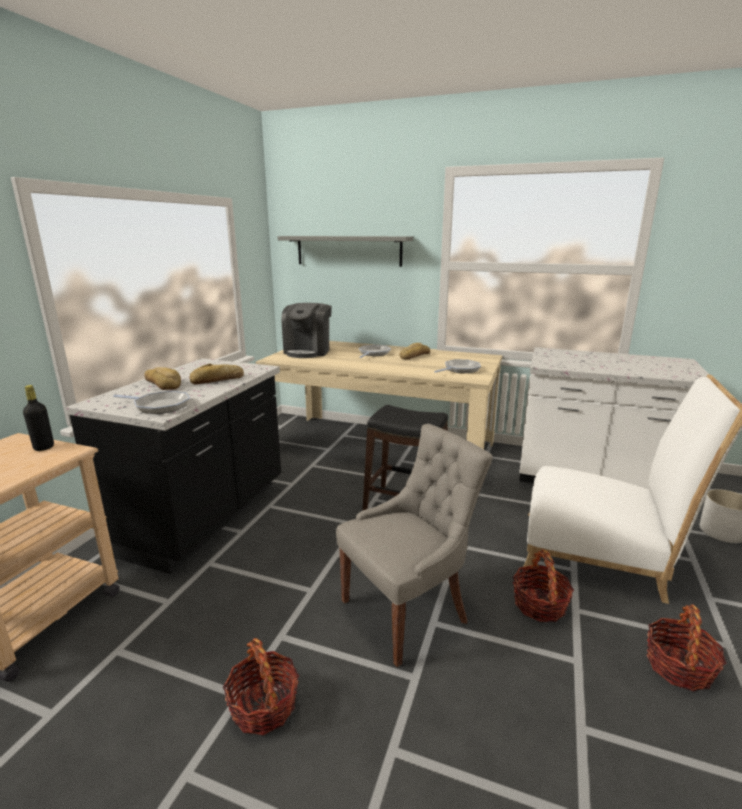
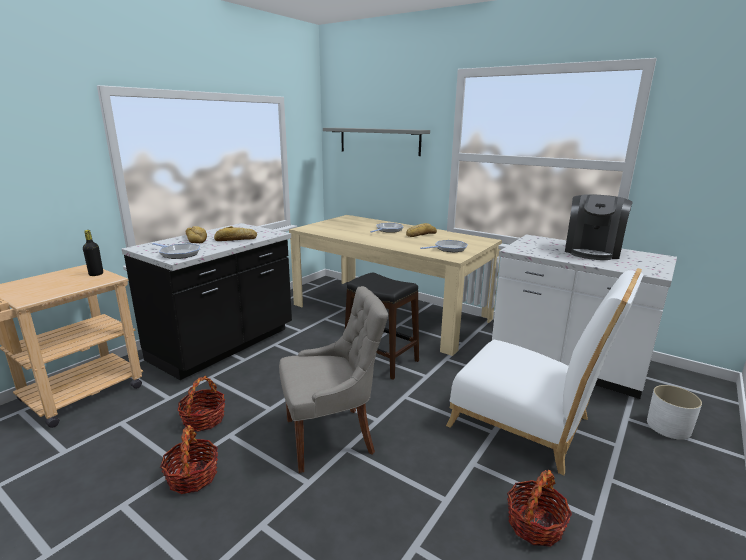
camera: 15 degrees right, 0 degrees up
coffee machine [281,303,332,358] -> coffee machine moved to [565,194,633,260]
basket [513,549,574,622] -> basket moved to [178,376,225,432]

